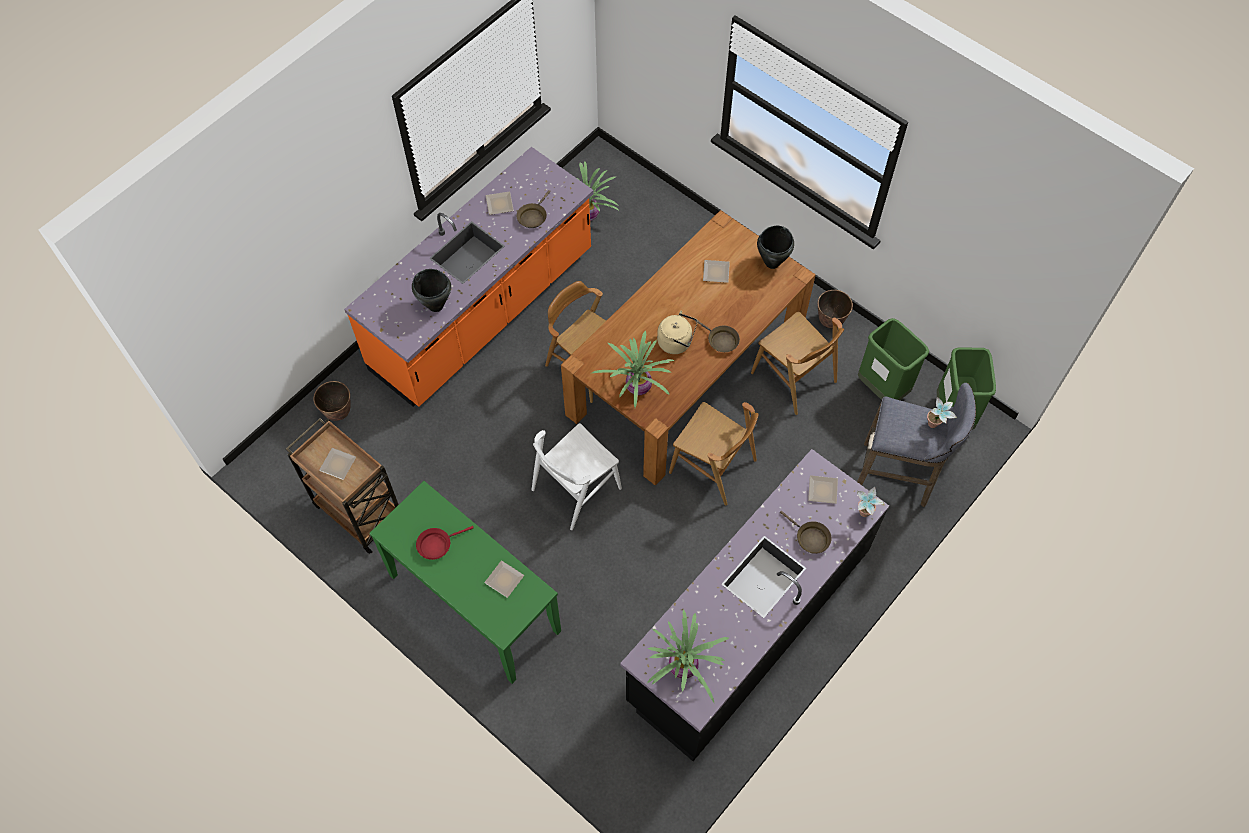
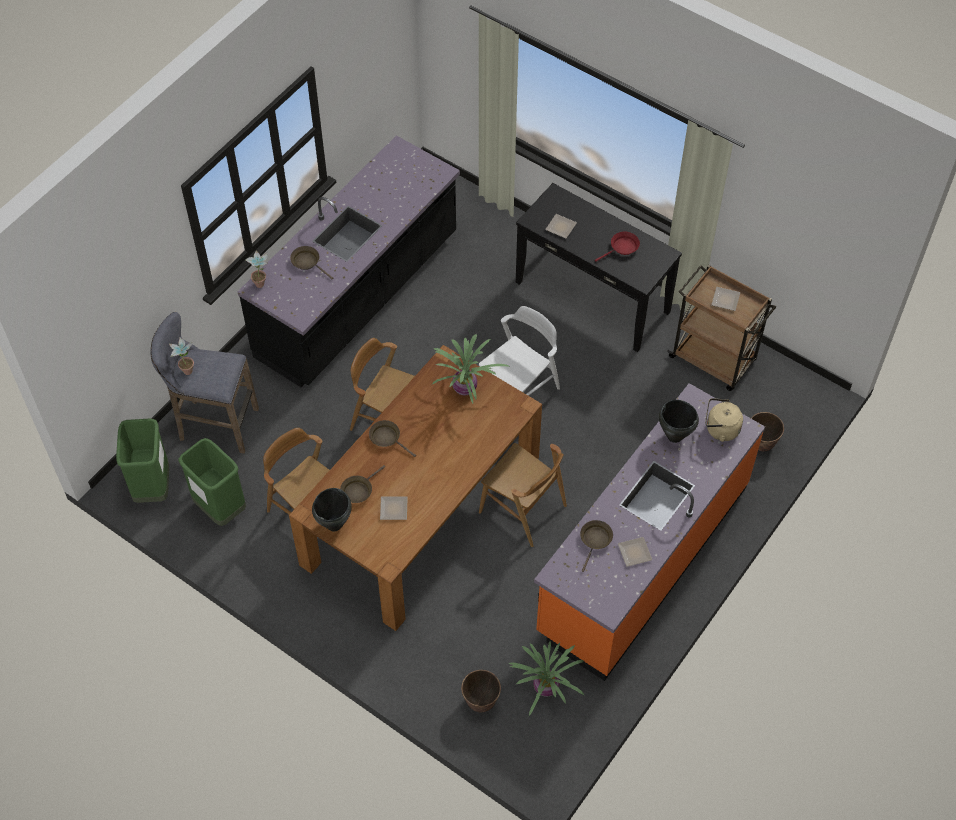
camera: 175 degrees right, 5 degrees down
green console table [369,481,561,684] -> black console table [516,183,682,352]
potted plant [647,609,729,704] -> none
beige kettle [657,310,698,354] -> beige kettle moved to [705,398,743,442]
plate [808,475,838,504] -> none
planter [818,290,853,328] -> planter moved to [461,670,501,712]
none -> brown frying pan [340,465,385,503]

